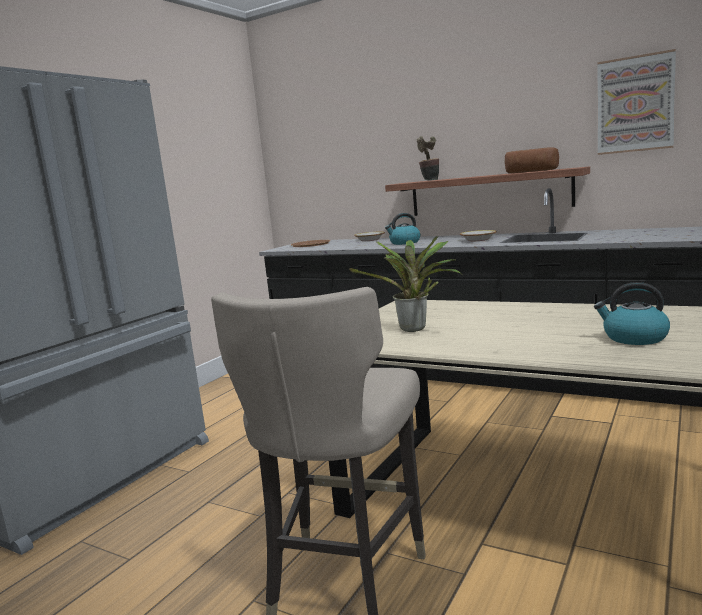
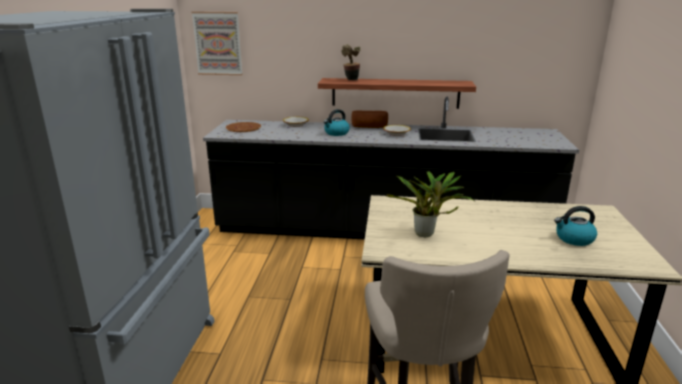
camera: 25 degrees left, 10 degrees up
bread [505,147,559,173] -> bread moved to [352,111,388,128]
picture [597,49,676,155] -> picture moved to [192,12,243,75]

